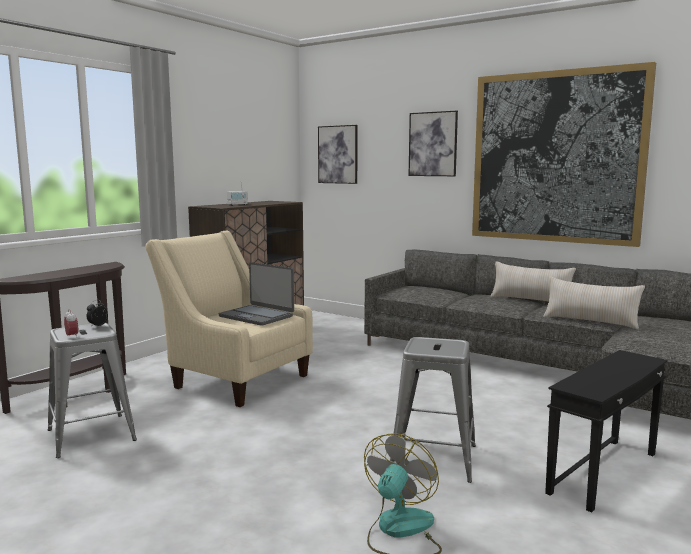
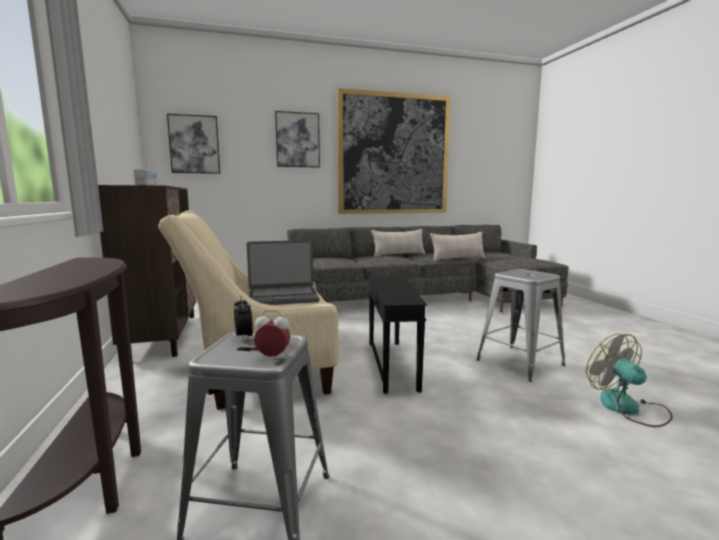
camera: 50 degrees left, 0 degrees up
black side table [545,350,667,512] -> black side table moved to [368,276,427,394]

